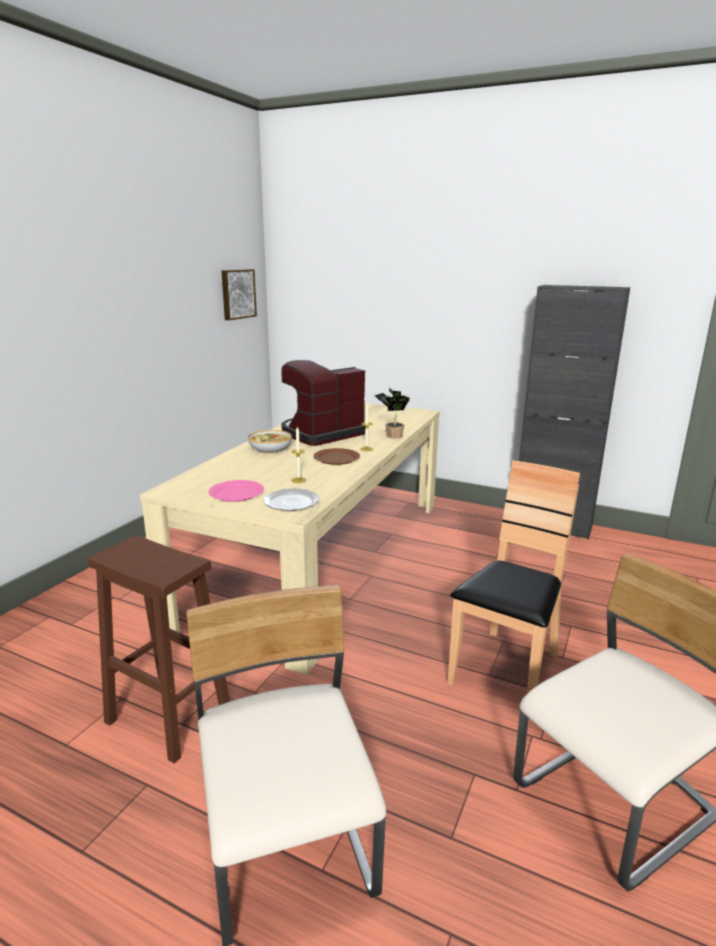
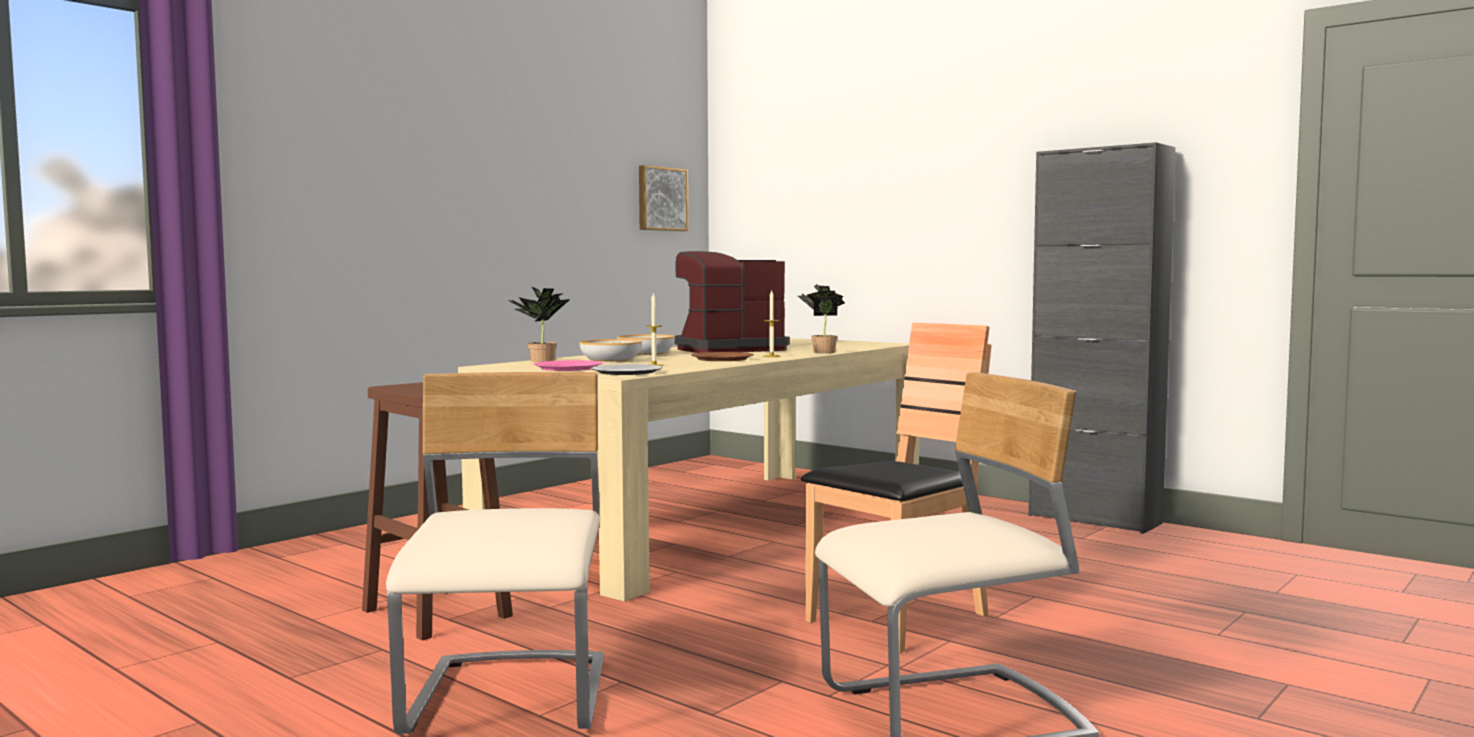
camera: 15 degrees right, 15 degrees down
none -> potted plant [508,287,570,362]
none -> bowl [580,339,642,363]

